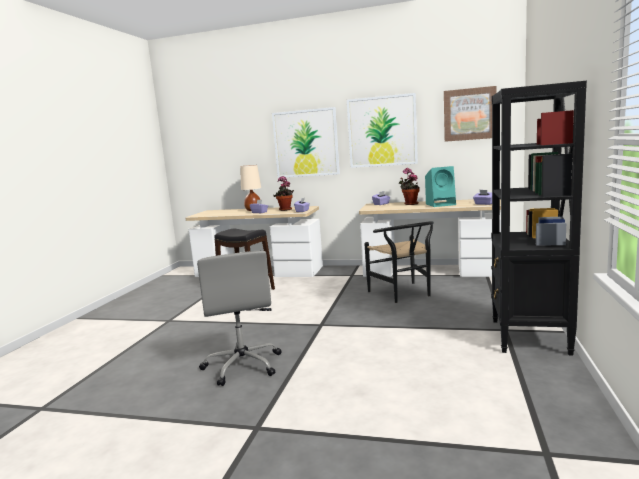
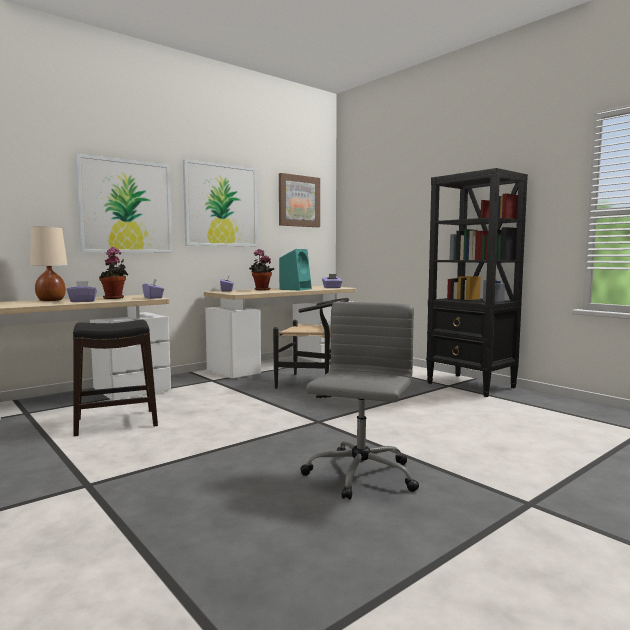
camera: 55 degrees left, 5 degrees down
grey office chair [197,251,282,386] -> grey office chair turned 90 degrees counterclockwise [300,302,419,500]

